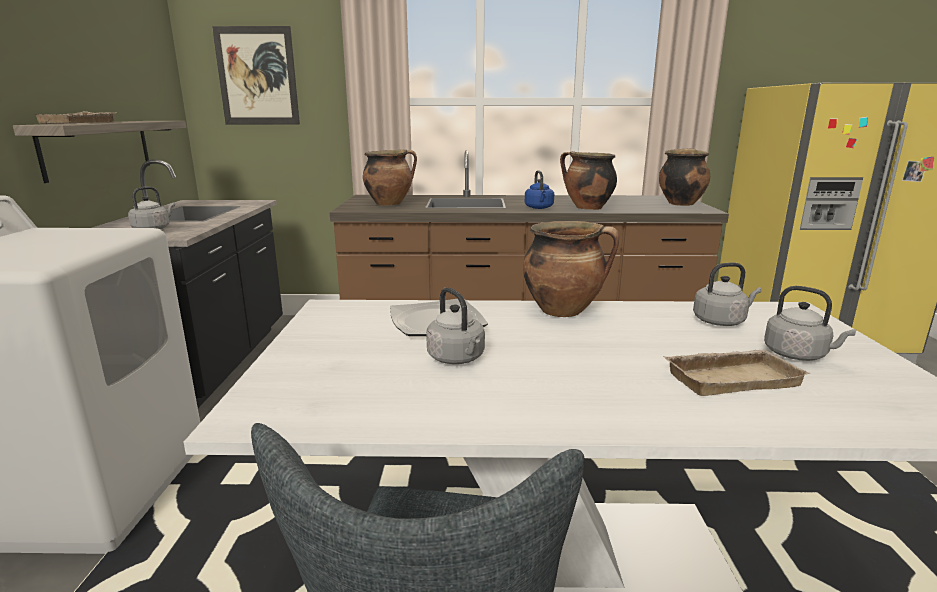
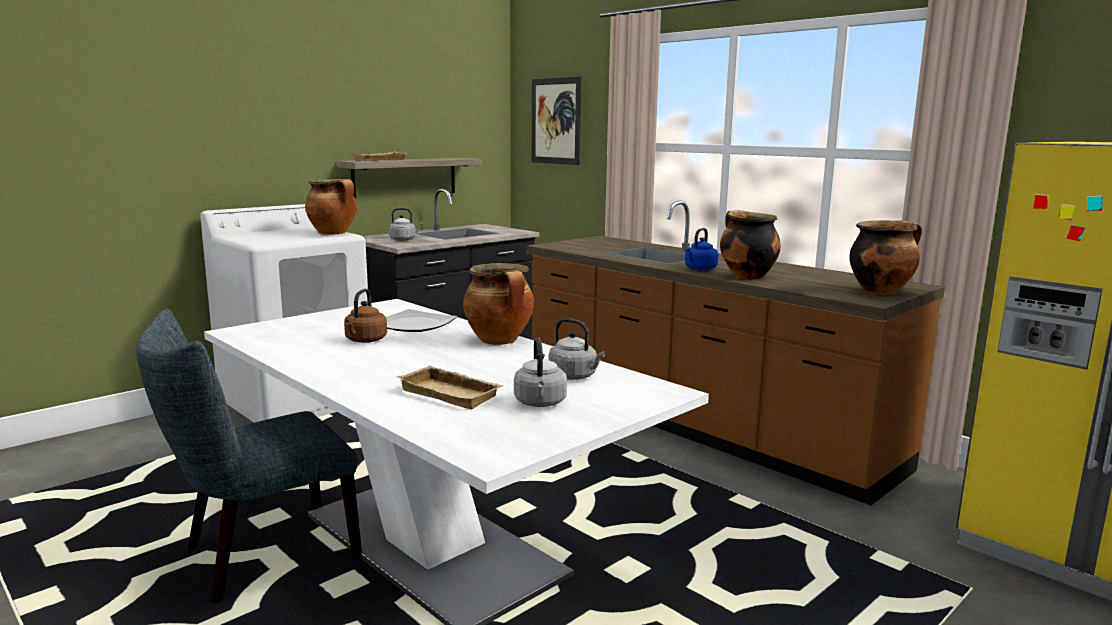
camera: 45 degrees right, 5 degrees down
cooking pot [363,150,417,206] -> cooking pot moved to [305,179,357,235]
grey kettle [426,287,485,364] -> brown kettle [344,289,387,343]

